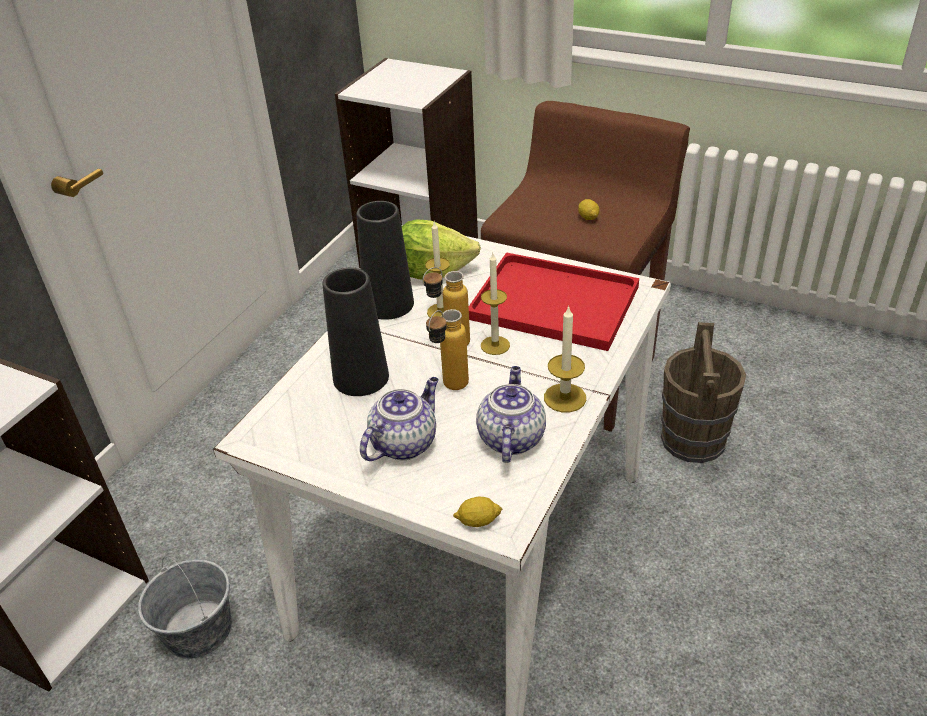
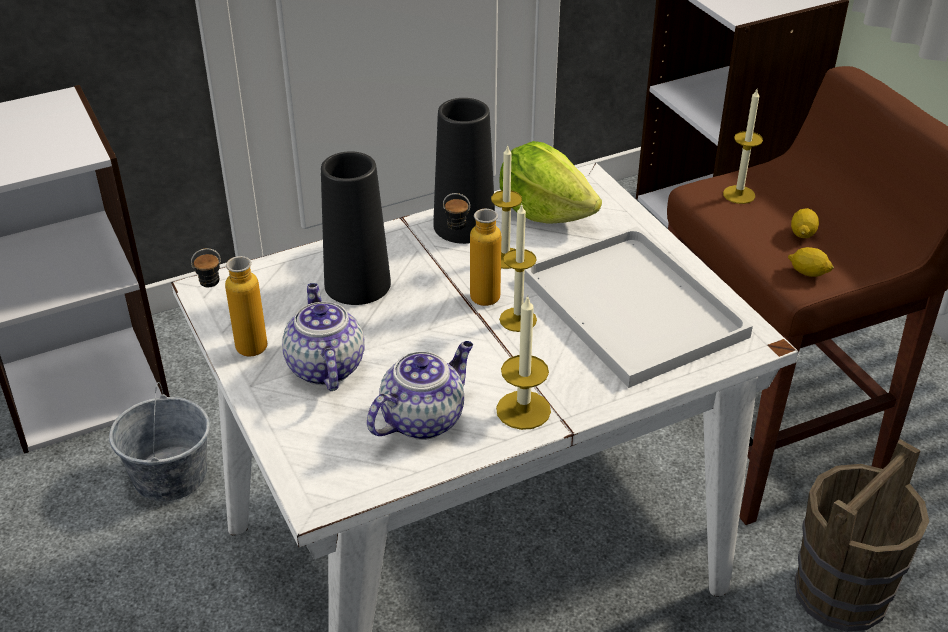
camera: 35 degrees right, 0 degrees up
teapot [360,377,439,461] -> teapot turned 90 degrees counterclockwise [282,283,365,391]
bottle [426,309,469,390] -> bottle moved to [191,248,267,357]
lemon [453,496,502,527] -> lemon moved to [788,247,834,277]
red tray [469,252,639,351] -> white tray [524,227,753,388]
none -> candle [723,89,763,204]

